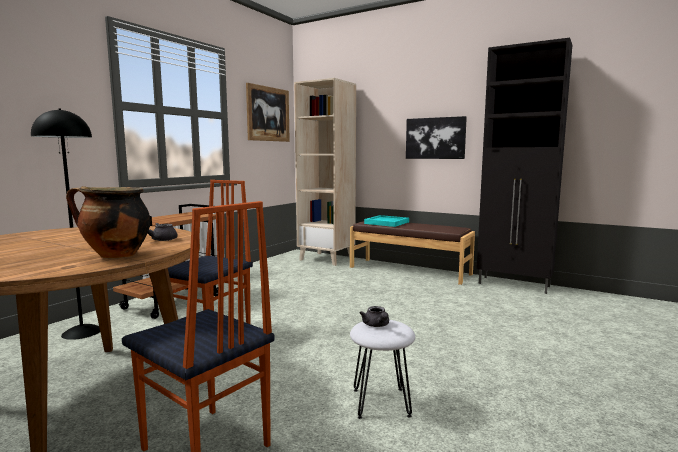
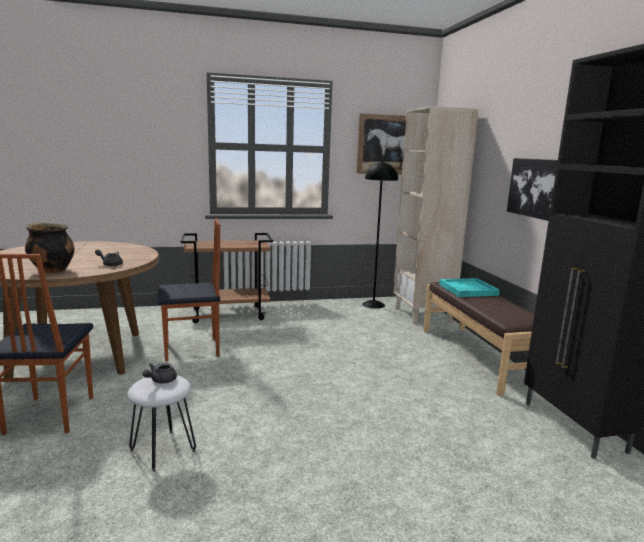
camera: 45 degrees right, 5 degrees up
black floor lamp [31,108,100,340] -> black floor lamp moved to [362,161,398,309]

